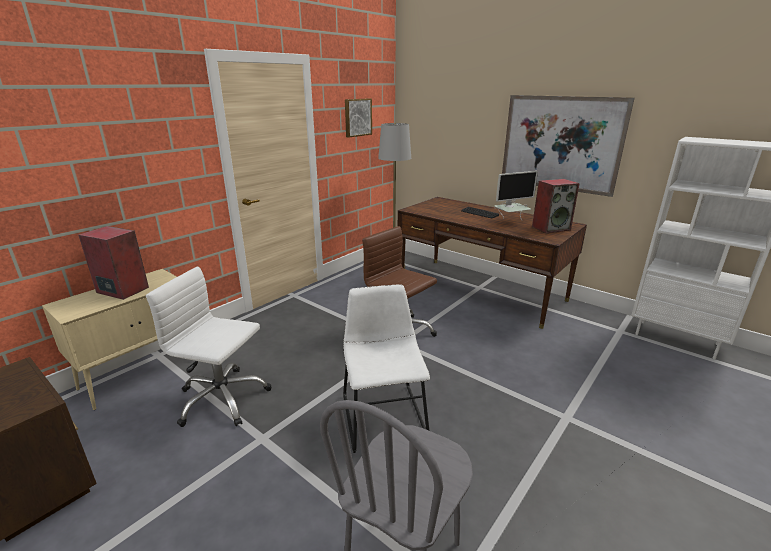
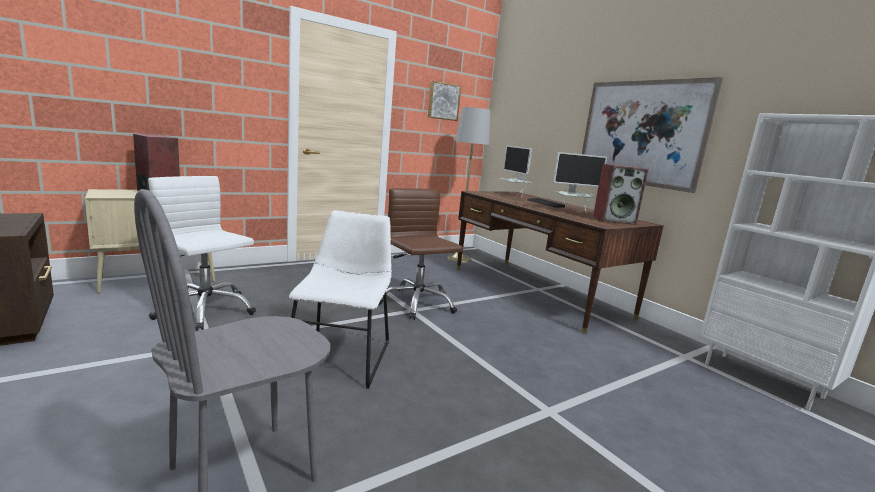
camera: 15 degrees right, 10 degrees down
none -> monitor [499,146,532,194]

